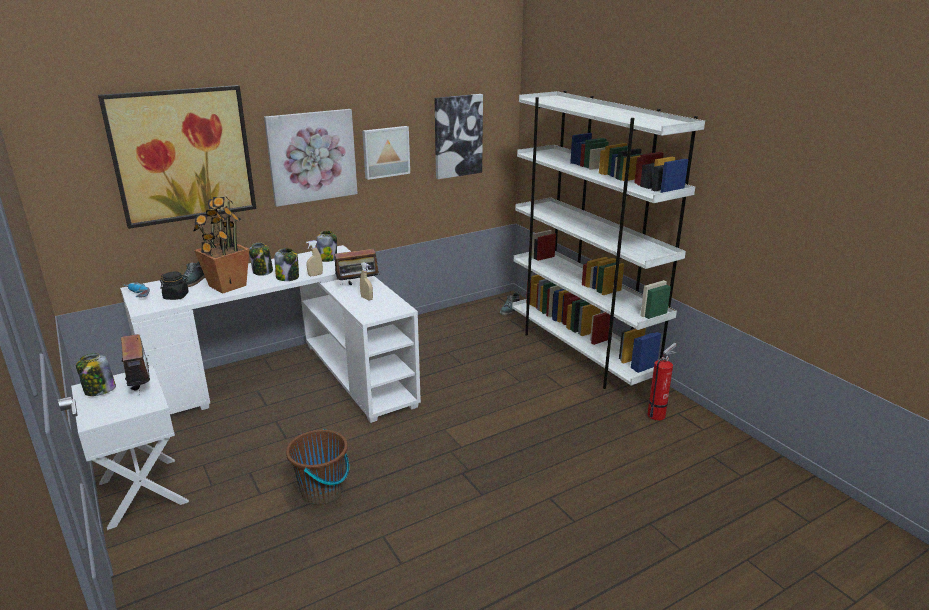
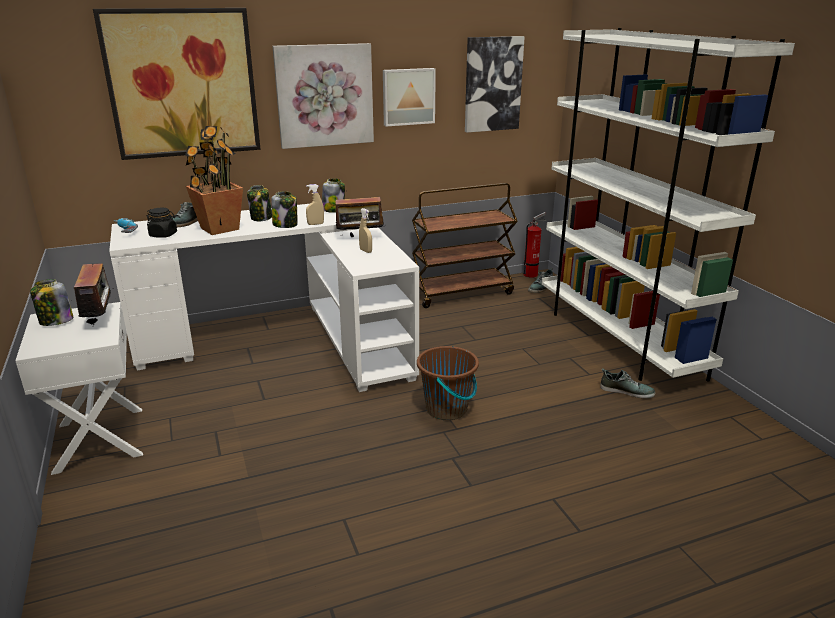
camera: 10 degrees right, 0 degrees up
brown bucket [286,428,349,505] -> brown bucket moved to [417,346,479,420]
fire extinguisher [648,343,677,420] -> fire extinguisher moved to [523,212,546,278]
none -> brown cart [412,183,518,308]
none -> shoe [600,368,655,398]

